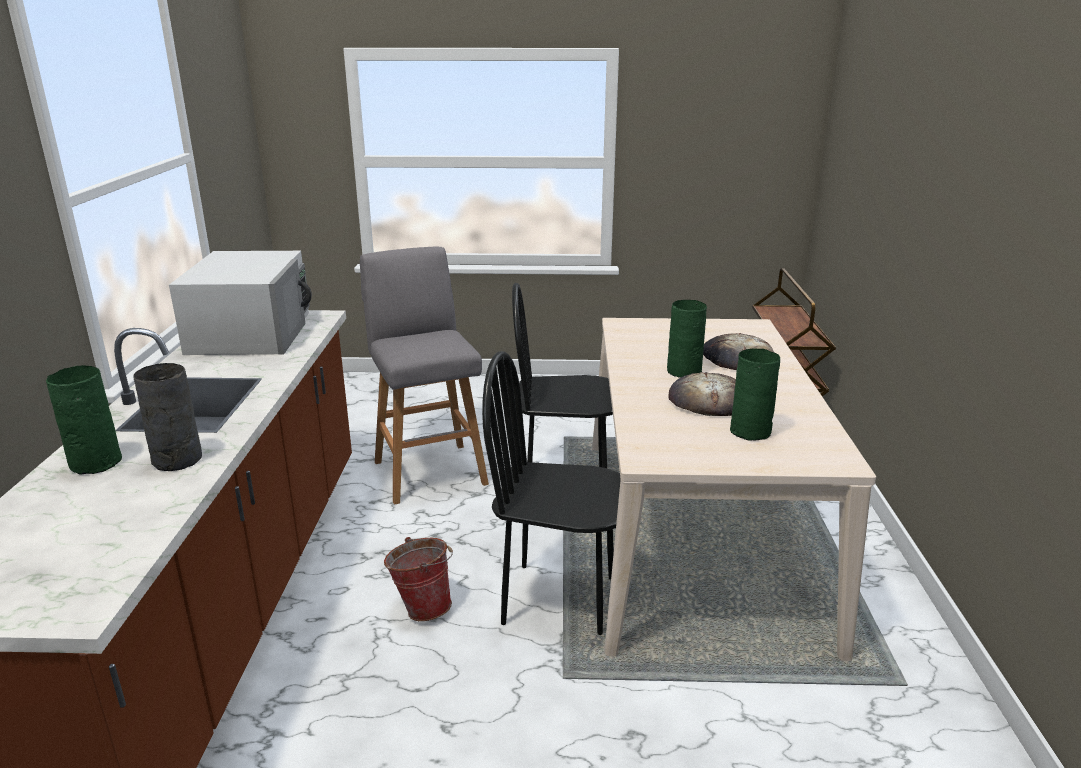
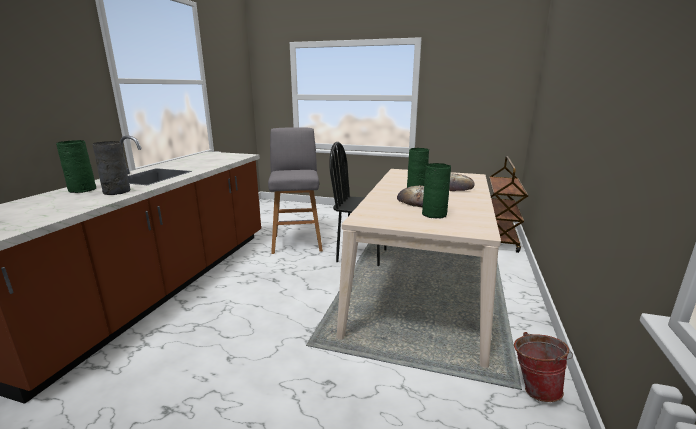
camera: 15 degrees right, 5 degrees down
white microwave [169,251,312,355] -> none
bucket [384,537,453,621] -> bucket moved to [514,332,573,402]
black chair [482,351,621,635] -> none

